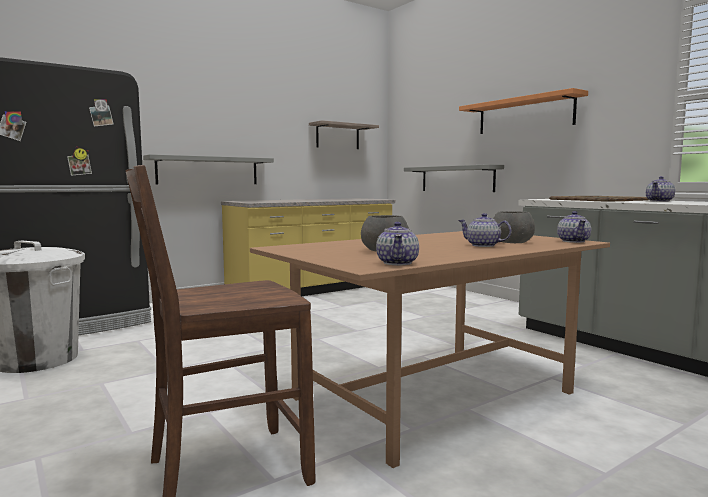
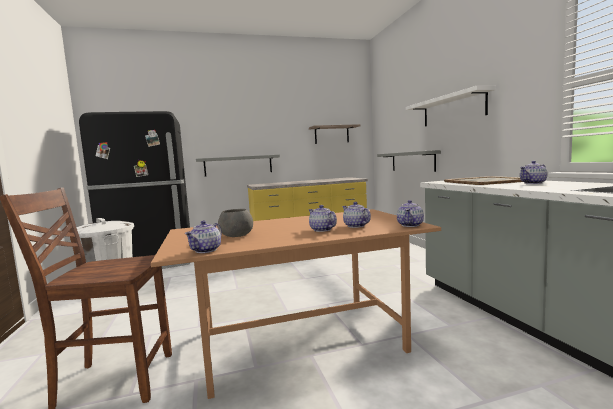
camera: 20 degrees right, 0 degrees up
orange shelf [459,88,588,134] -> white shelf [406,85,496,126]
grey bowl [493,211,535,243] -> teapot [342,202,371,228]

